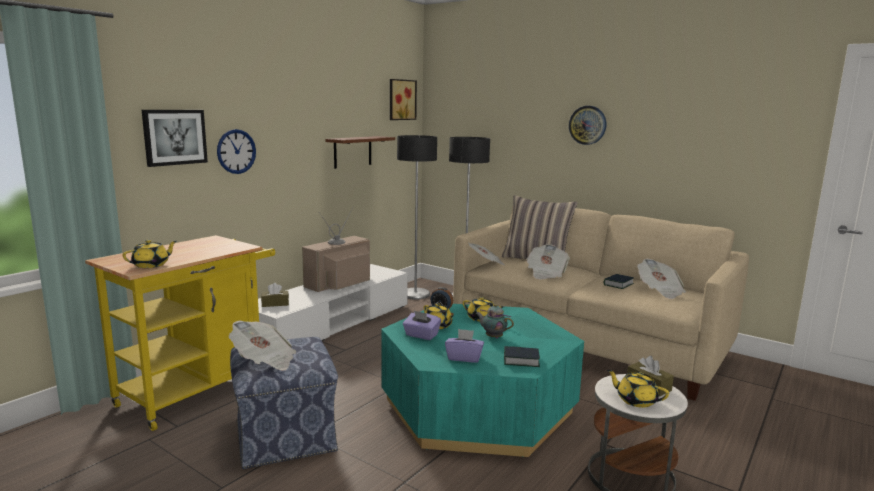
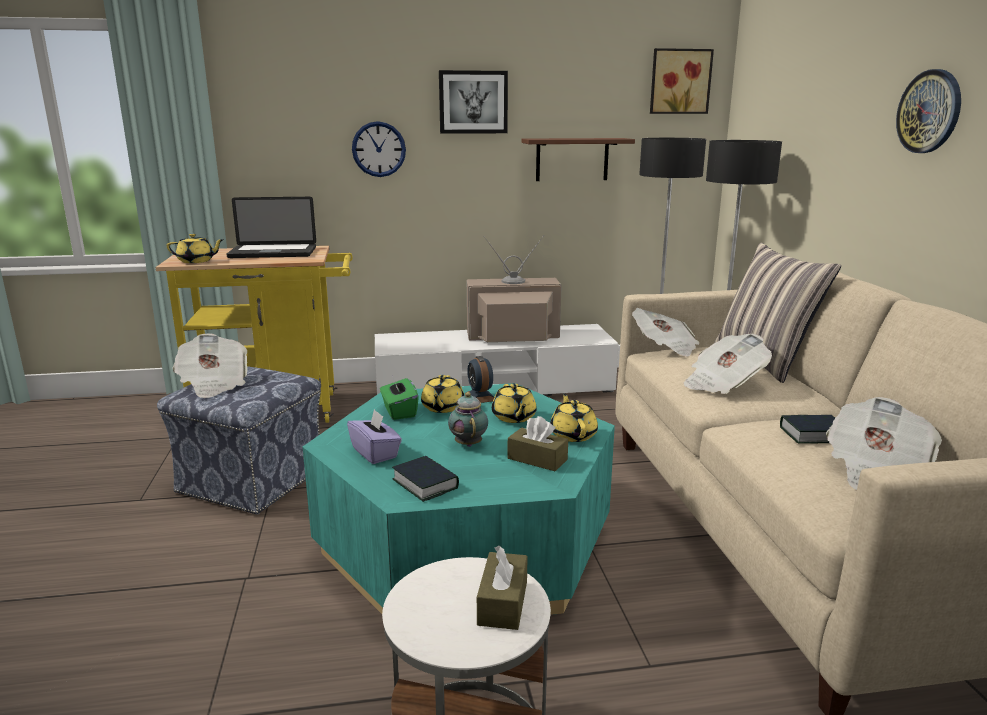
camera: 45 degrees right, 5 degrees up
picture [142,110,208,167] -> picture moved to [439,70,508,134]
brown tissue box [261,283,289,307] -> brown tissue box moved to [508,416,568,471]
purple tissue box [403,310,441,340] -> green tissue box [380,376,419,420]
yellow teapot [607,370,669,408] -> yellow teapot moved to [550,393,598,442]
none -> laptop [226,197,316,258]

